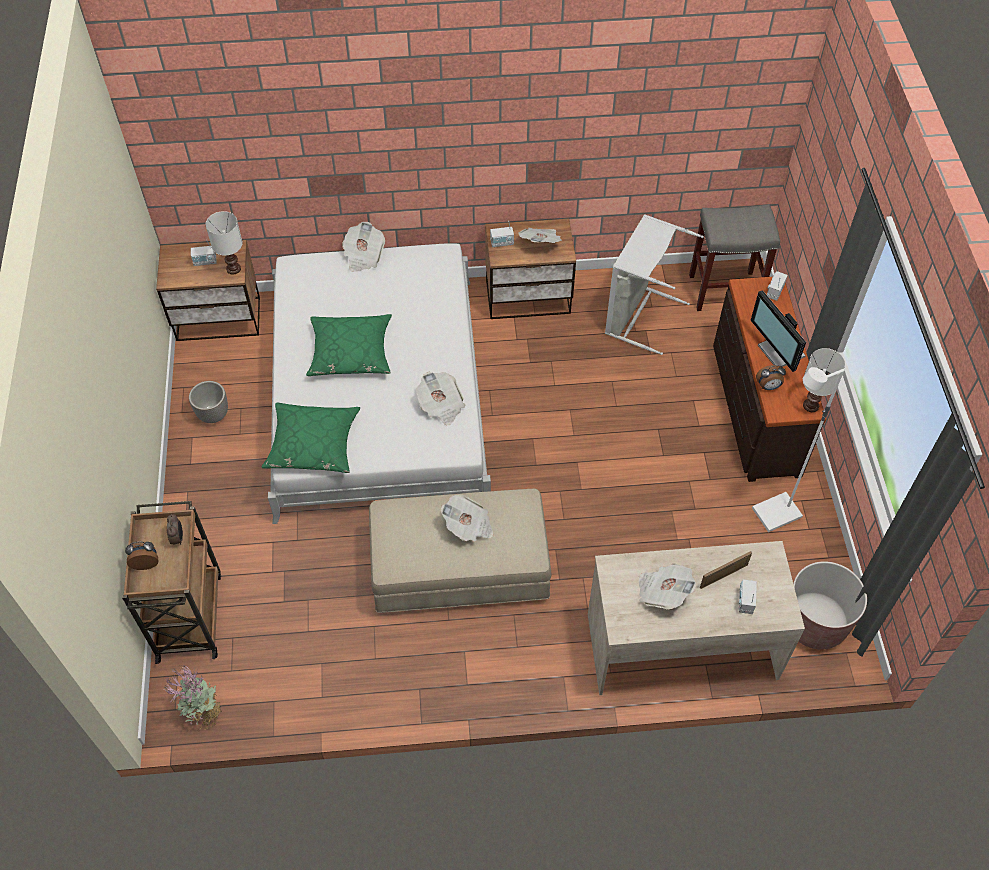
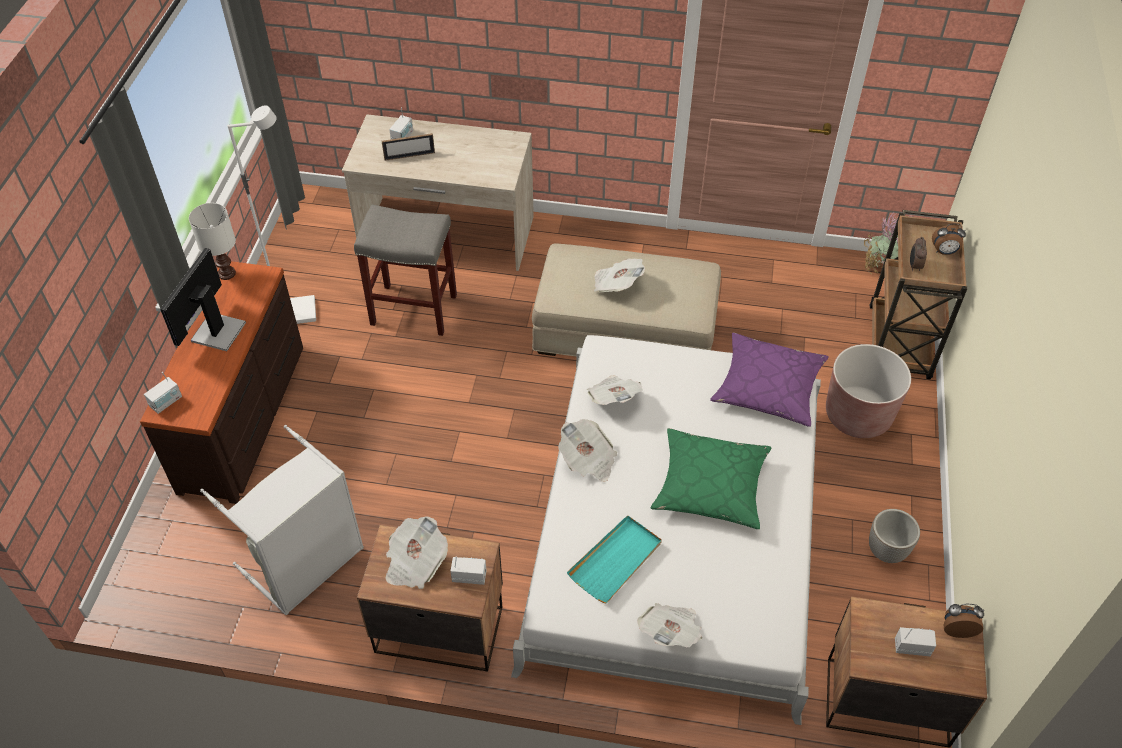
camera: 165 degrees left, 5 degrees down
white table lamp [206,211,243,274] -> none
green pillow [261,403,360,473] -> purple pillow [710,333,829,427]
newspaper [639,564,696,609] -> newspaper moved to [558,419,617,482]
grey stool [689,204,780,311] -> grey stool moved to [354,204,457,336]
monitor [750,290,806,372] -> monitor turned 150 degrees counterclockwise [160,248,246,351]
alarm clock [756,365,786,390] -> alarm clock moved to [944,604,984,638]
brown planter [793,561,867,649] -> brown planter moved to [826,344,911,438]
none -> turquoise tray [567,515,662,603]

